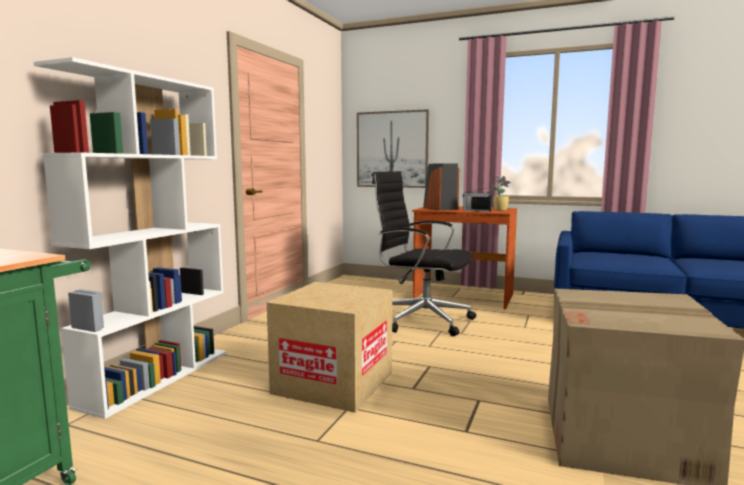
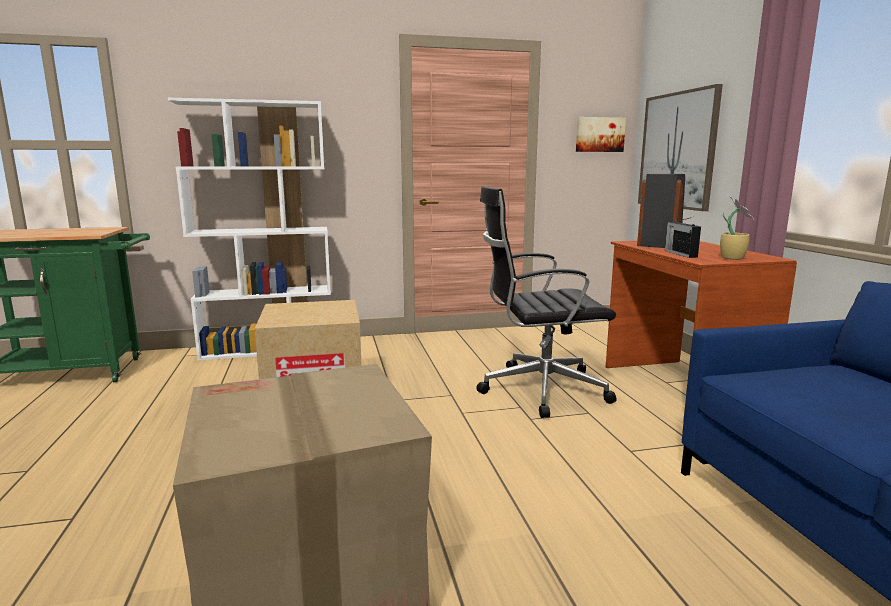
camera: 55 degrees right, 5 degrees up
black office chair [372,171,476,336] -> black office chair turned 90 degrees counterclockwise [476,186,617,418]
none -> picture [576,117,626,152]

